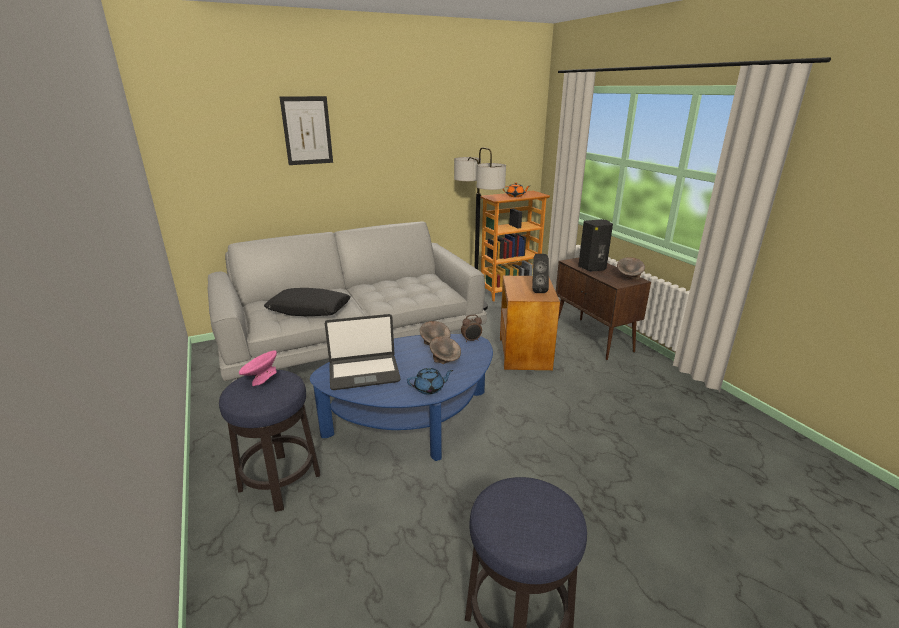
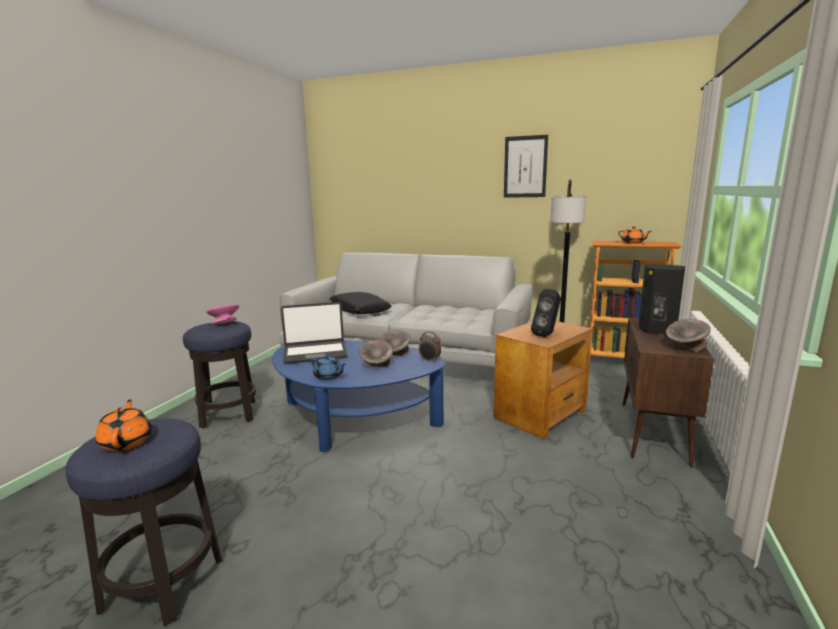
camera: 45 degrees right, 10 degrees down
picture [280,96,333,165] -> picture moved to [504,135,548,198]
laptop [325,314,401,390] -> laptop turned 45 degrees counterclockwise [281,302,347,364]
none -> orange teapot [95,399,152,452]

